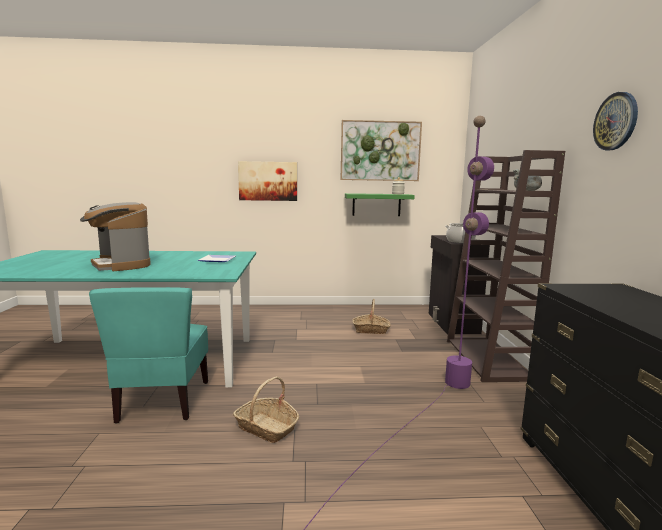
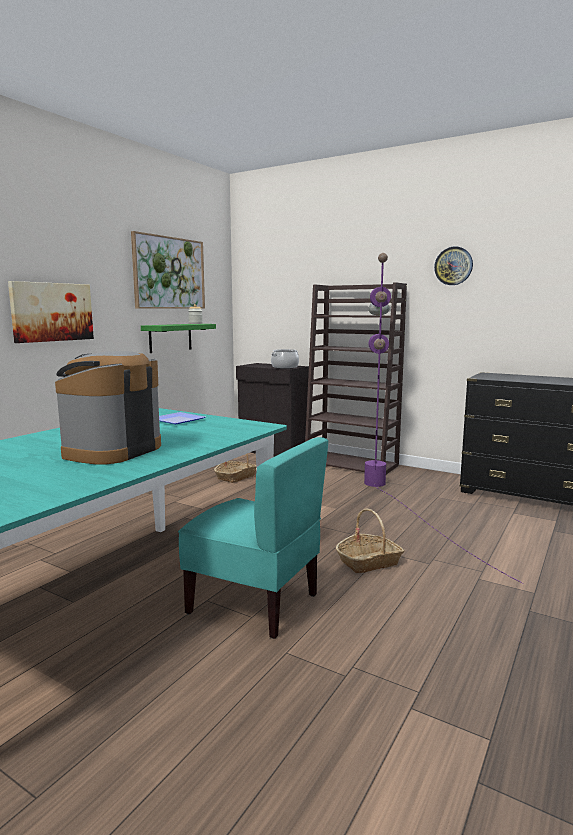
camera: 55 degrees left, 0 degrees up
coffee machine [80,202,151,271] -> coffee machine turned 120 degrees clockwise [55,351,161,465]

